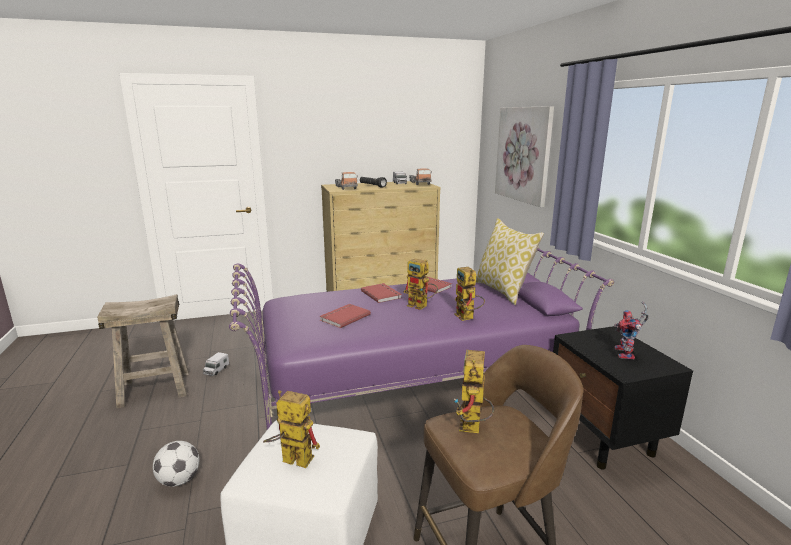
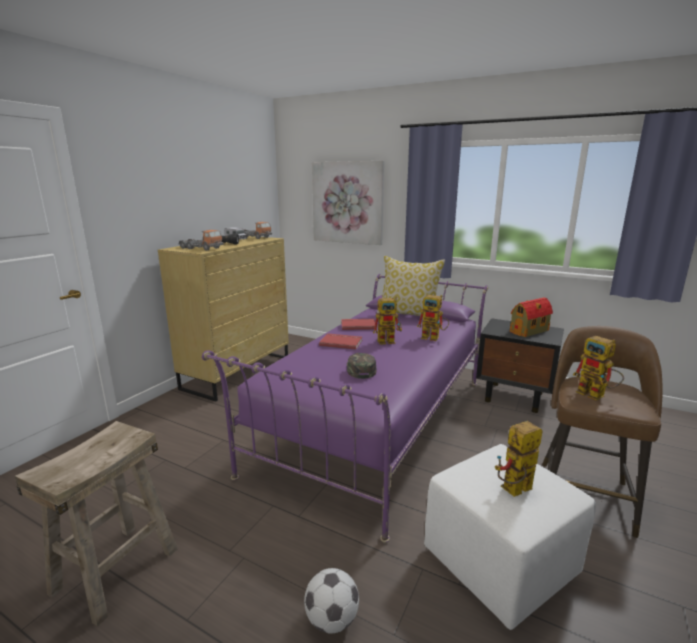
camera: 45 degrees left, 0 degrees up
toy truck [203,352,229,376] -> none
red book [319,304,371,328] -> green cap [347,353,377,379]
toy robot [614,301,649,359] -> toy house [510,298,553,337]

